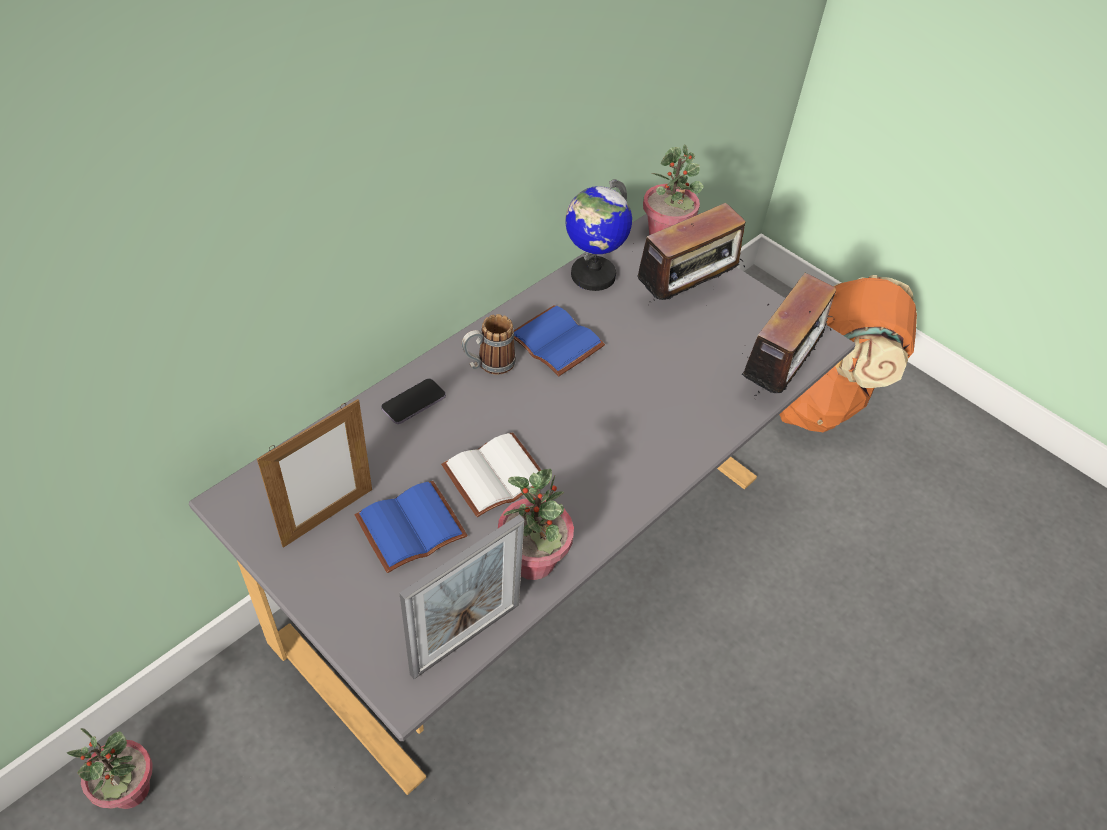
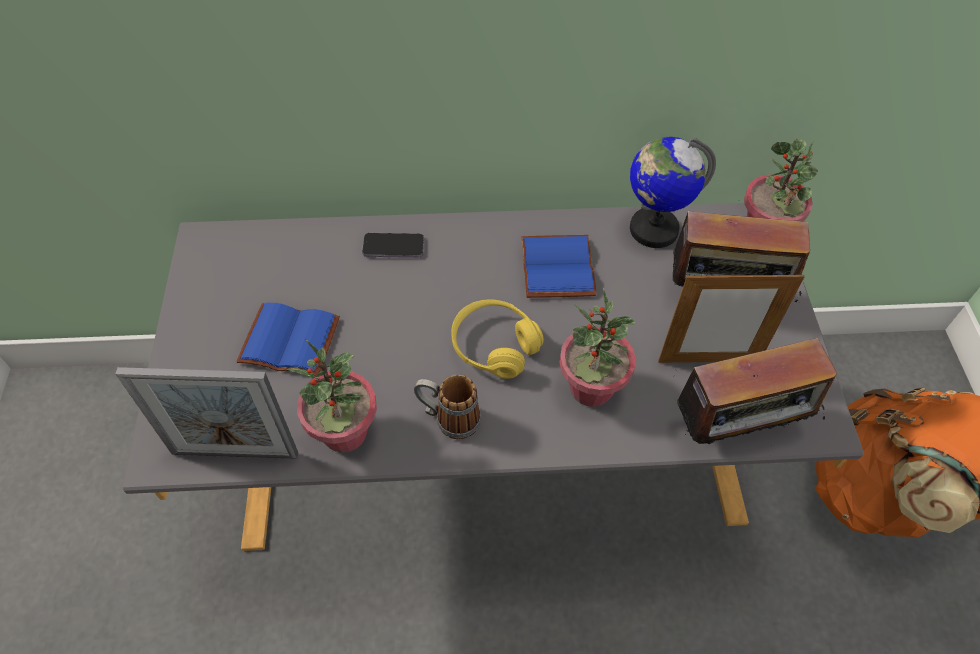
camera: 45 degrees right, 5 degrees up
potted plant [67,728,152,809] -> potted plant moved to [559,287,636,407]
picture frame [257,399,372,548] -> picture frame moved to [658,271,805,363]
white book [441,432,550,517] -> none
mug [462,314,516,375] -> mug moved to [414,375,481,439]
none -> yellow headphones [451,300,544,379]

